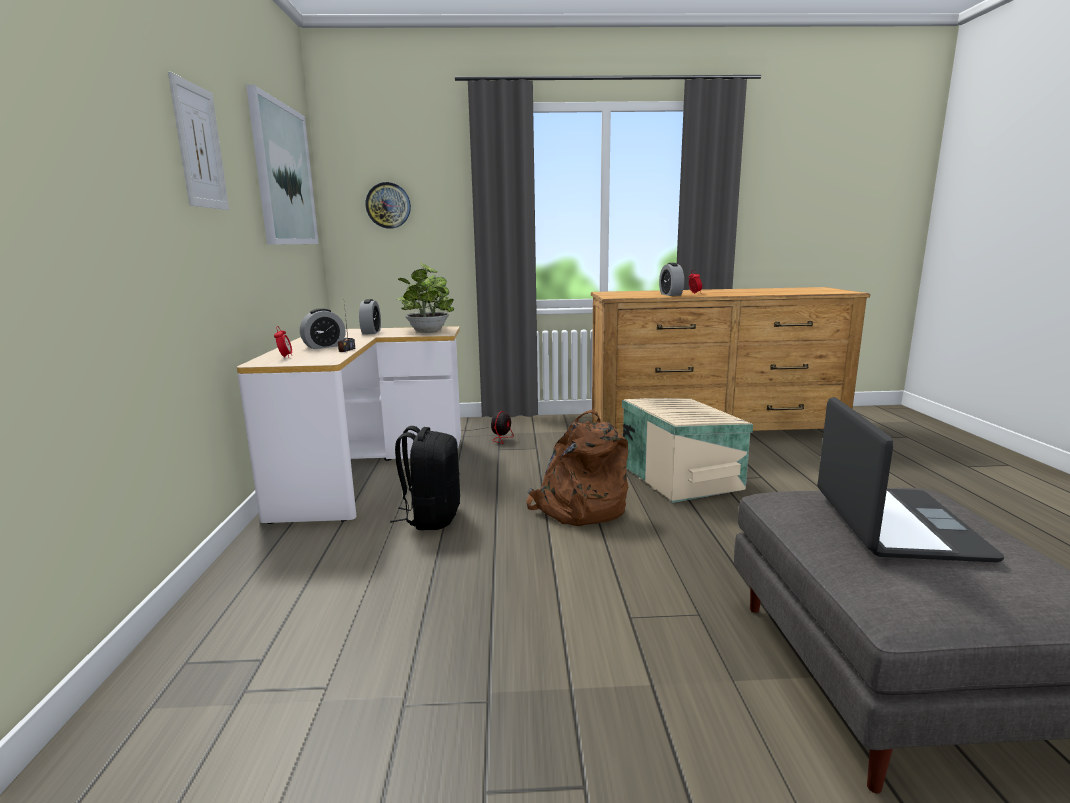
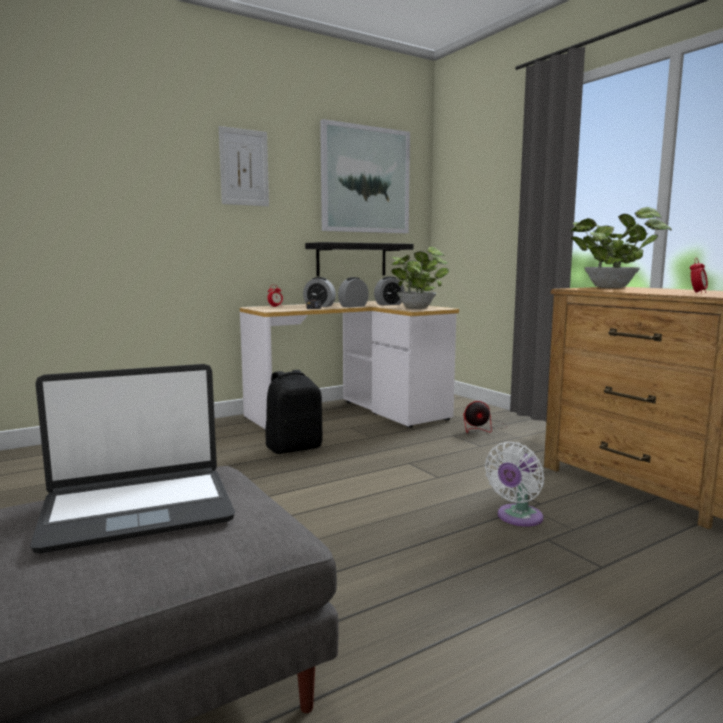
camera: 60 degrees right, 5 degrees down
wall clock [365,182,411,229] -> none
brown backpack [527,410,628,526] -> none
beige storage box [622,398,753,503] -> white fan [485,442,545,526]
alarm clock [659,263,684,296] -> alarm clock moved to [338,277,369,307]
none -> black shelf [305,242,413,277]
none -> potted plant [570,207,672,288]

